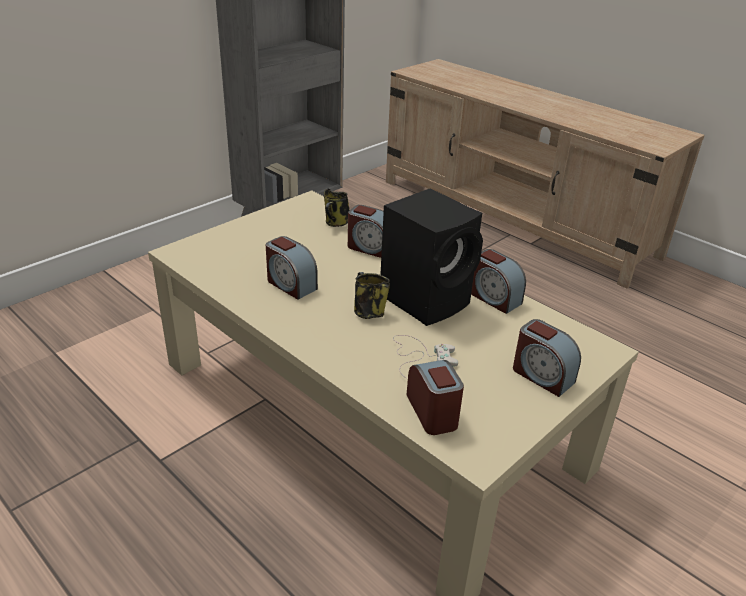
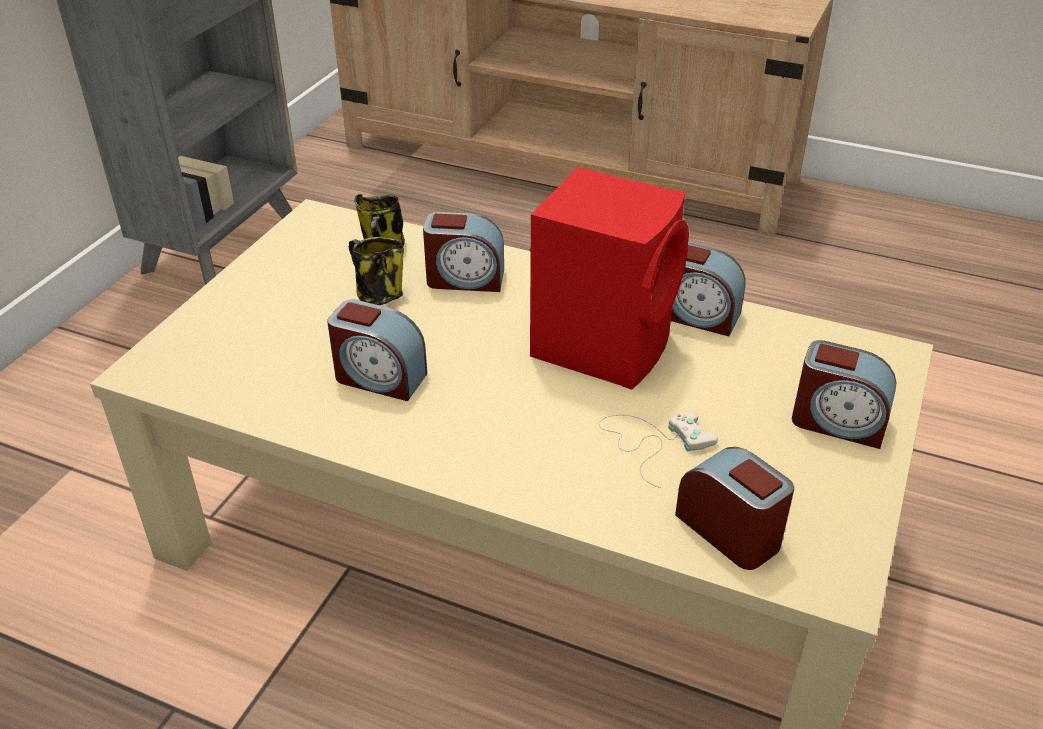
camera: 20 degrees left, 5 degrees up
mug [354,272,390,319] -> mug moved to [349,237,404,305]
black speaker [380,188,483,326] -> red speaker [530,167,689,389]

